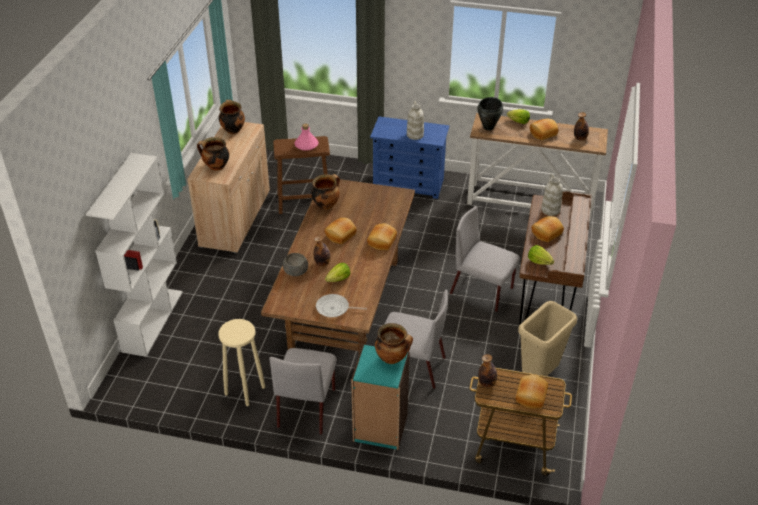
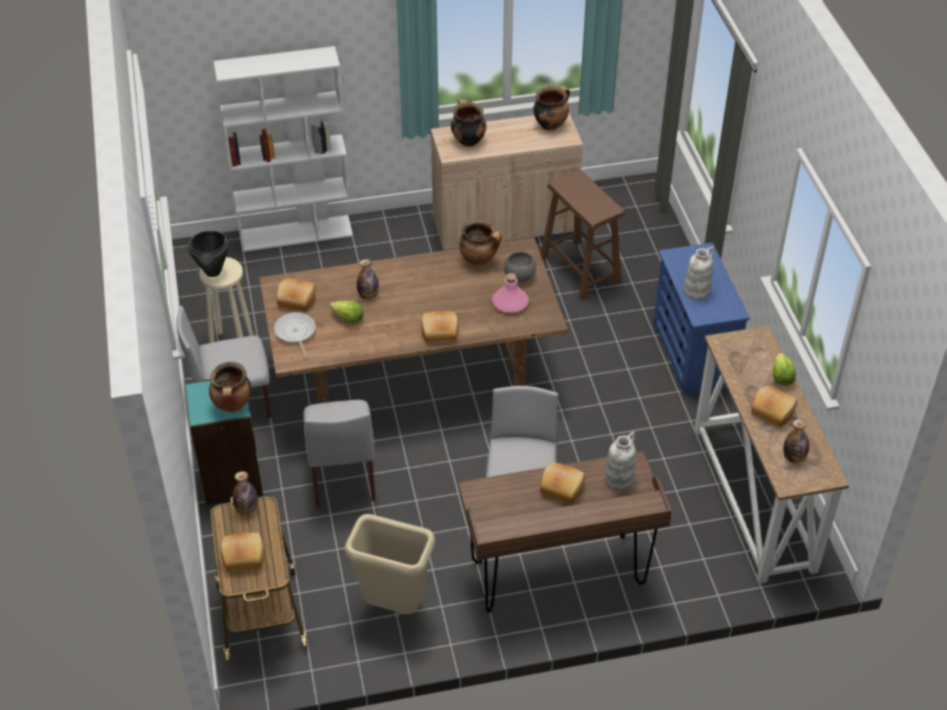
camera: 65 degrees right, 5 degrees up
grey bowl [283,253,308,276] -> grey bowl moved to [504,252,536,282]
pink bottle [294,124,318,151] -> pink bottle moved to [492,273,529,313]
bread [325,218,357,244] -> bread moved to [276,279,316,312]
black cooking pot [477,97,503,130] -> black cooking pot moved to [188,231,229,277]
lettuce [528,245,554,265] -> none

